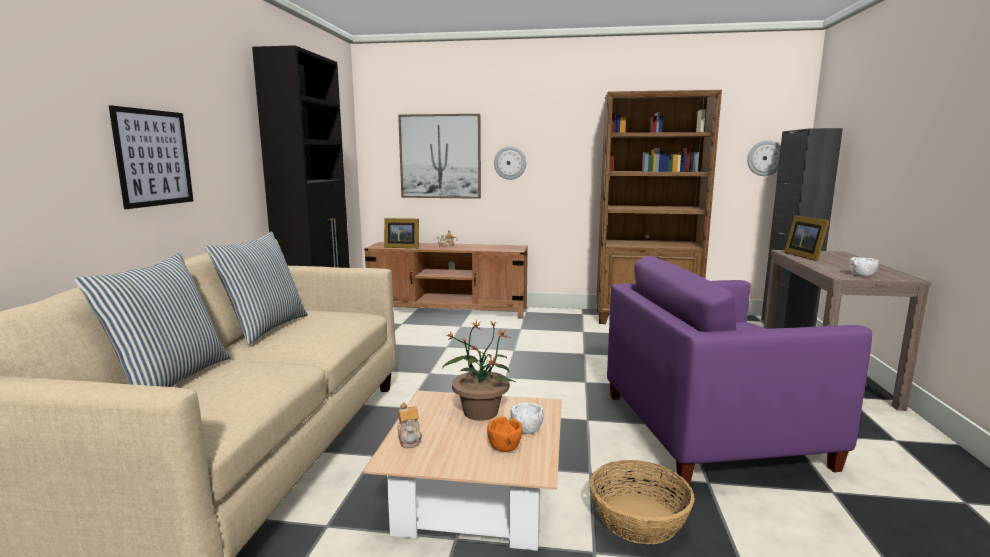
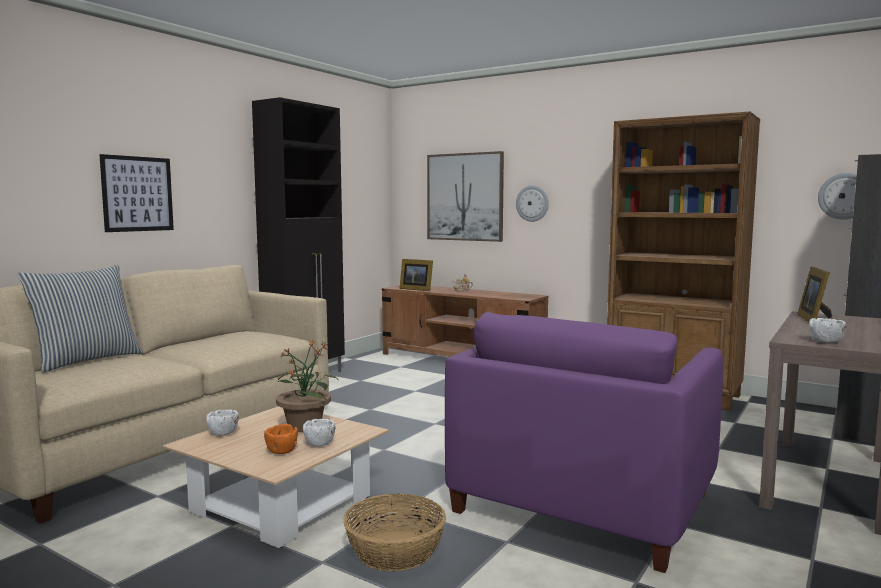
camera: 25 degrees right, 5 degrees down
pillow [205,231,308,345] -> none
teapot [397,402,422,448] -> white bowl [206,409,239,436]
purple armchair [607,256,872,485] -> purple armchair turned 75 degrees counterclockwise [445,312,723,573]

